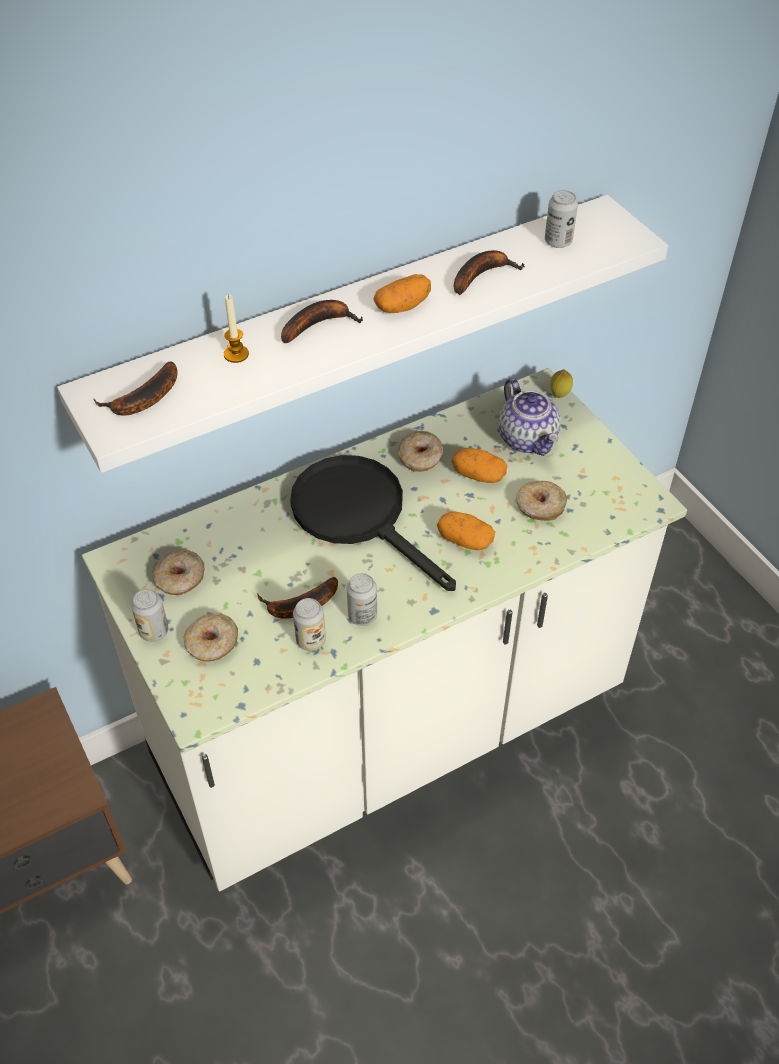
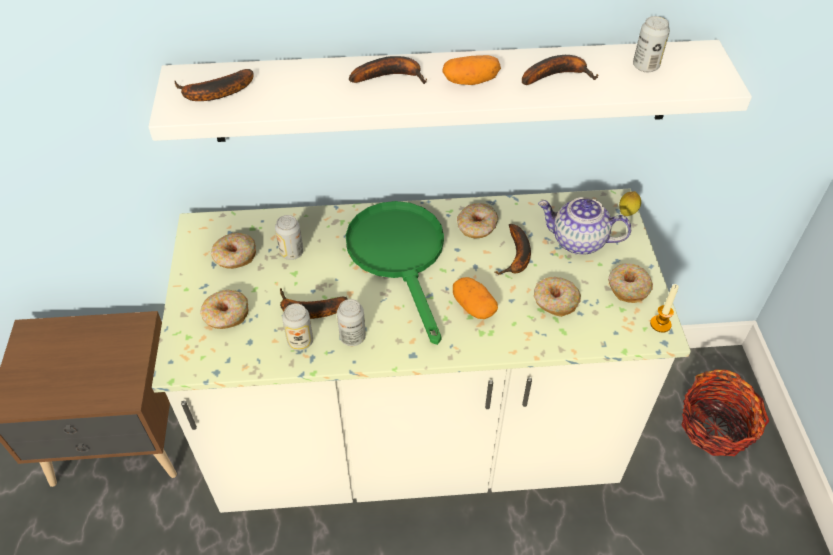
camera: 25 degrees right, 0 degrees up
can [131,589,169,642] -> can moved to [275,215,304,260]
candle [224,295,249,363] -> candle moved to [650,284,679,333]
black frying pan [290,455,456,591] -> green frying pan [346,201,444,345]
potato [451,448,508,483] -> banana [495,224,531,275]
teapot [499,378,561,456] -> teapot turned 105 degrees clockwise [538,197,631,255]
none -> donut [608,263,653,303]
none -> basket [681,369,769,456]

